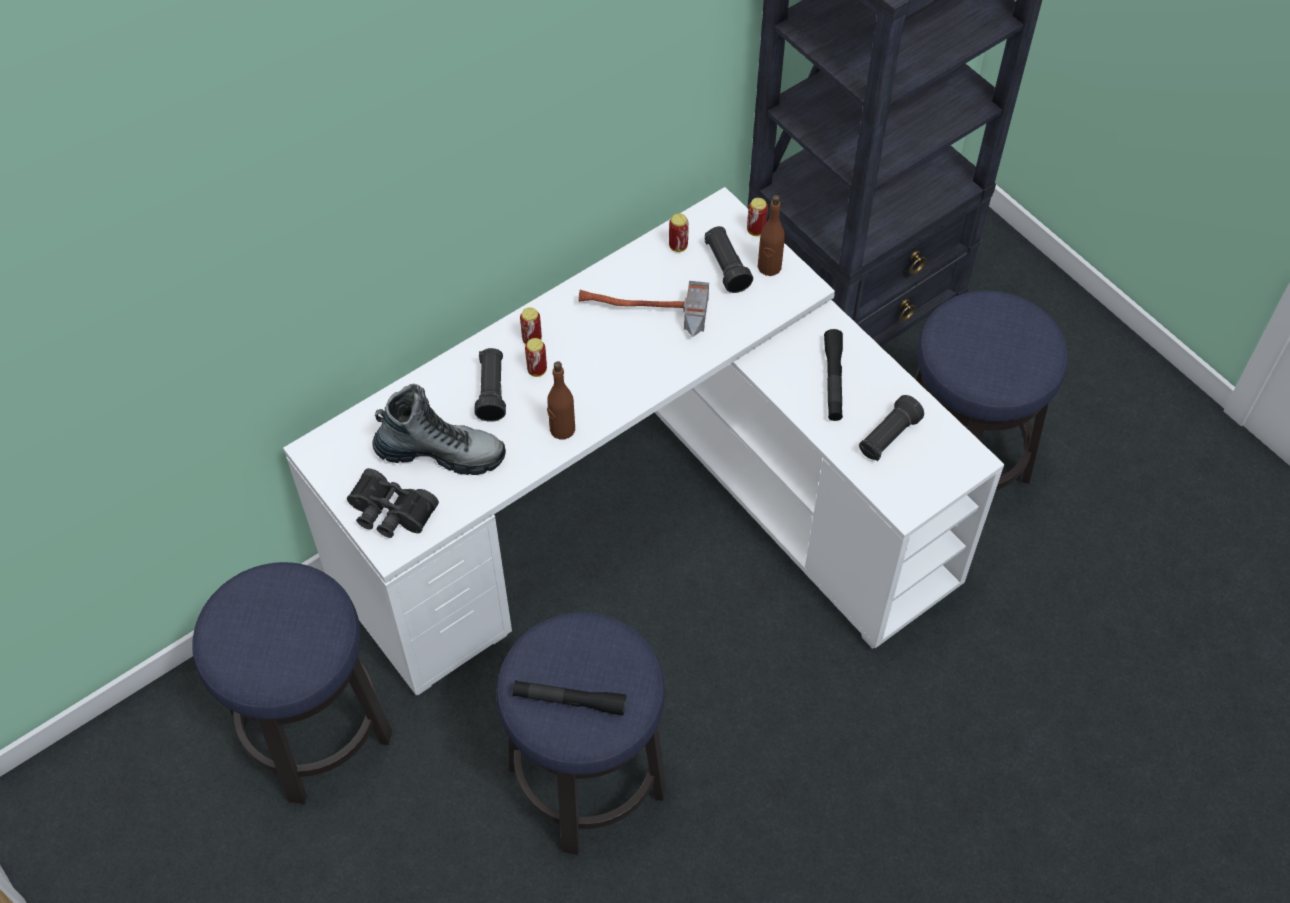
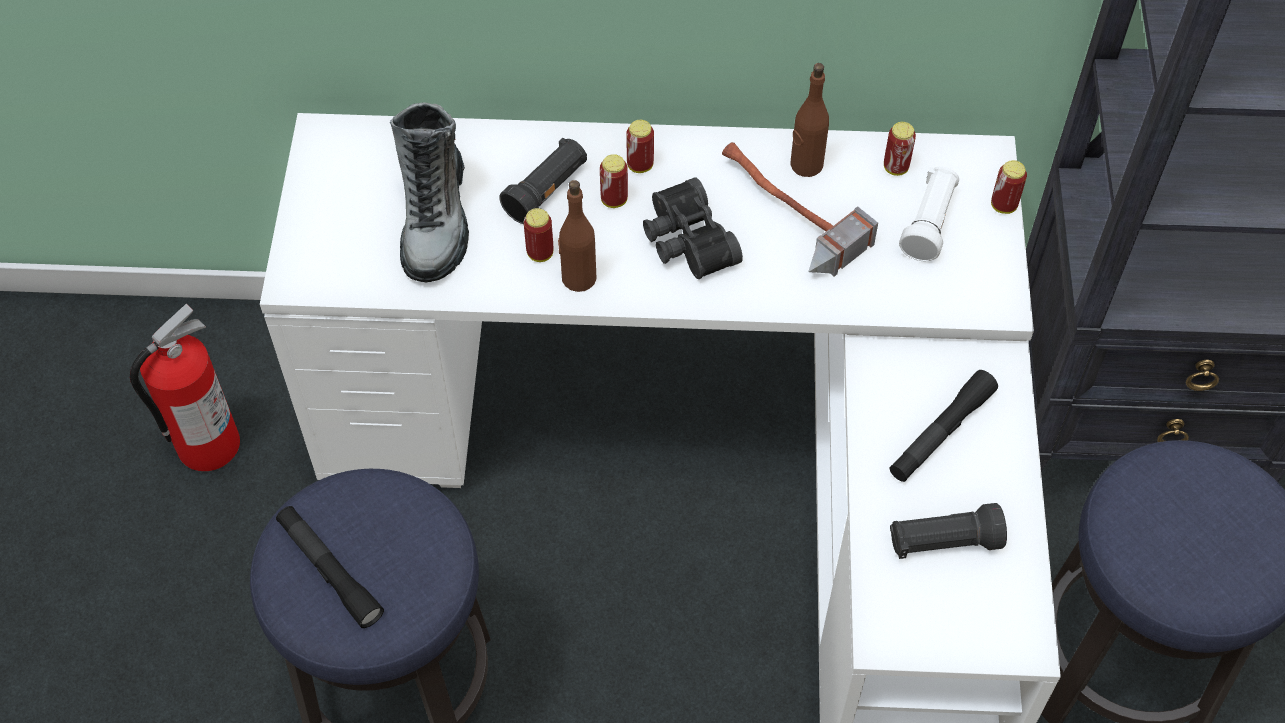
camera: 40 degrees right, 0 degrees up
stool [192,562,392,804] -> fire extinguisher [130,304,240,471]
black binoculars [347,468,439,538] -> black binoculars moved to [643,177,743,279]
boot [372,384,506,475] -> boot turned 45 degrees clockwise [390,102,469,283]
black flashlight [705,226,753,293] -> white flashlight [899,167,959,261]
brown bottle [758,195,785,276] -> brown bottle moved to [791,63,829,177]
none -> can [524,208,554,262]

